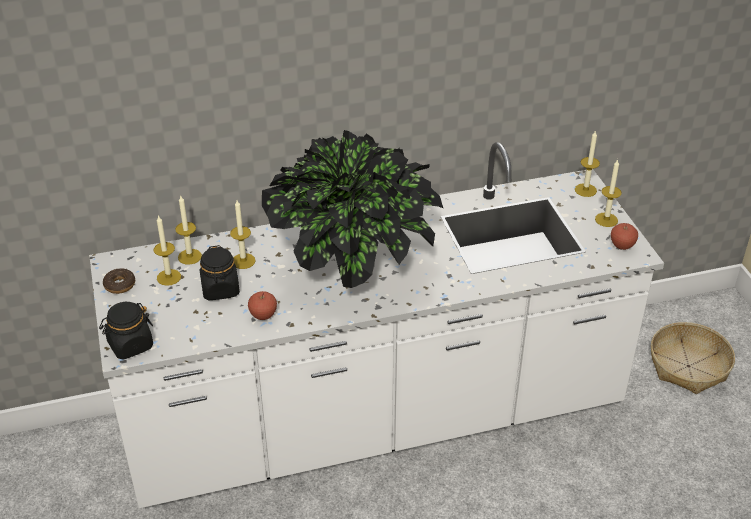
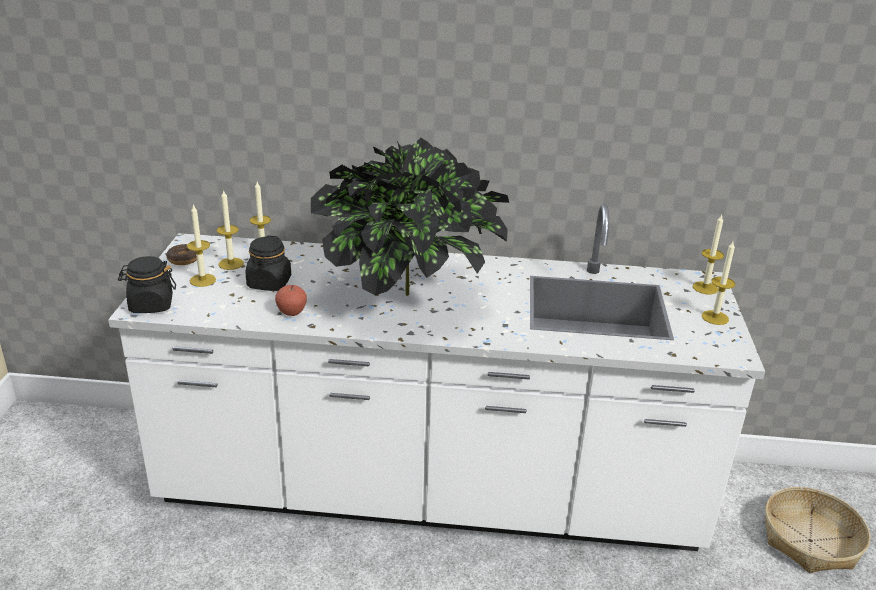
camera: 20 degrees right, 10 degrees down
candle [230,200,255,269] -> candle moved to [187,204,216,287]
apple [611,223,638,250] -> none

